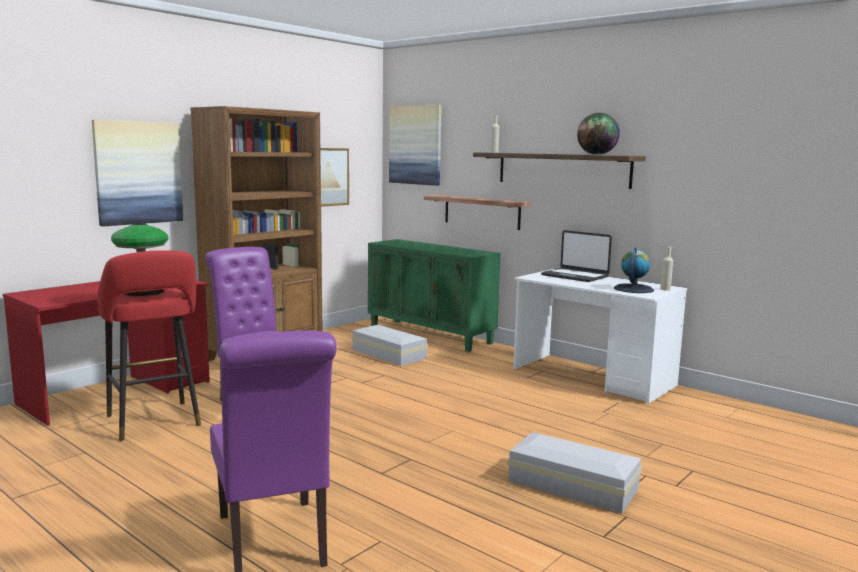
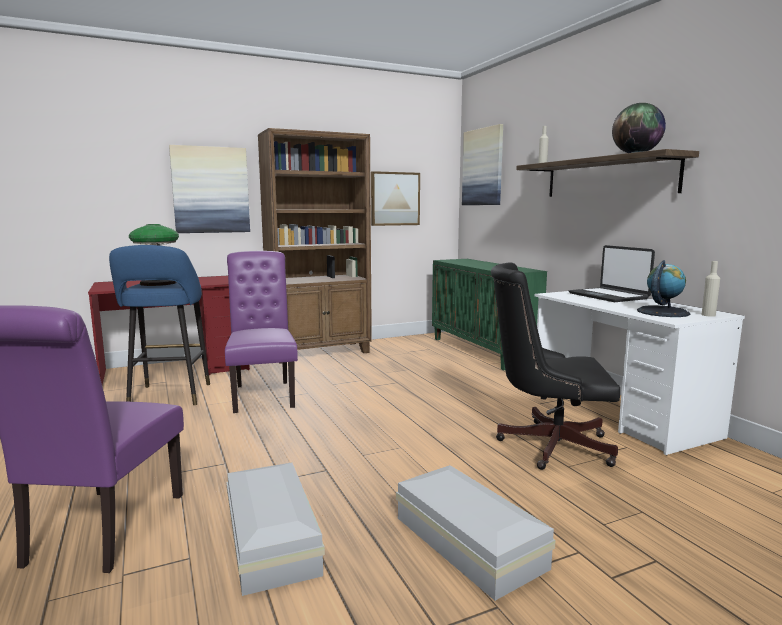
camera: 25 degrees right, 0 degrees up
red stool [97,250,201,441] -> blue stool [109,245,210,405]
white storage box [352,325,428,366] -> white storage box moved to [227,463,325,596]
shelf [424,195,530,230] -> none
none -> black office chair [491,262,620,470]

